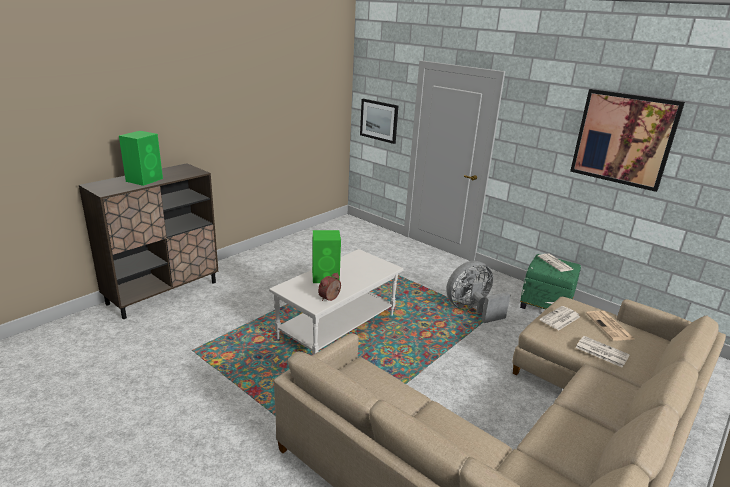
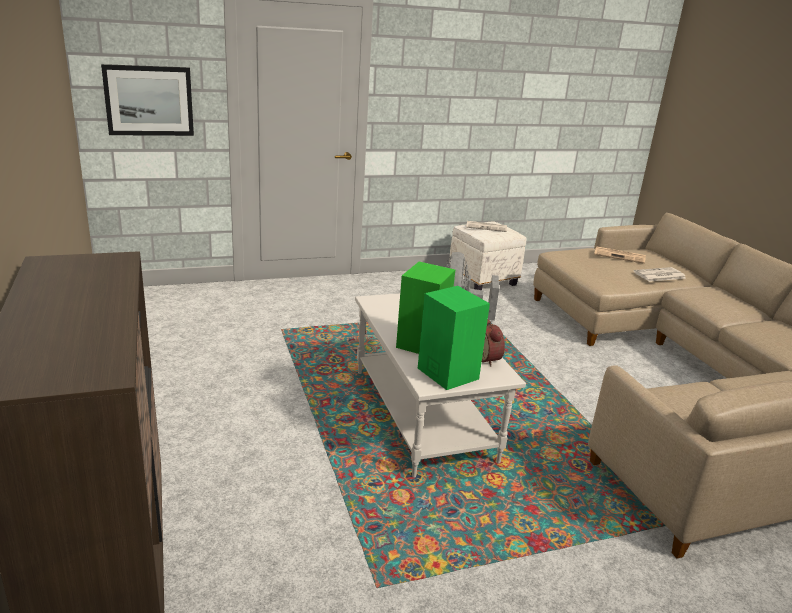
camera: 60 degrees left, 0 degrees up
green speaker [119,131,163,186] -> green speaker moved to [418,286,490,390]
green ottoman [520,254,581,309] -> white ottoman [449,221,526,290]
newspaper [540,306,580,330] -> none
picture [570,89,685,192] -> none

